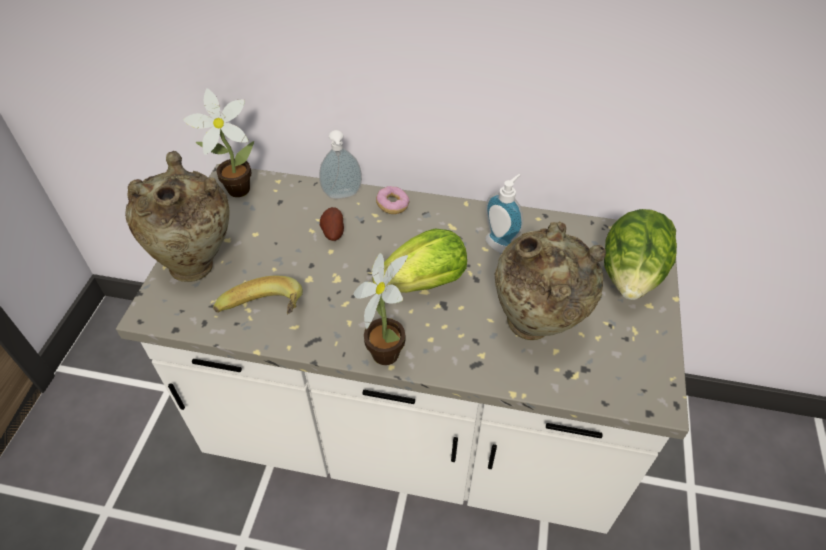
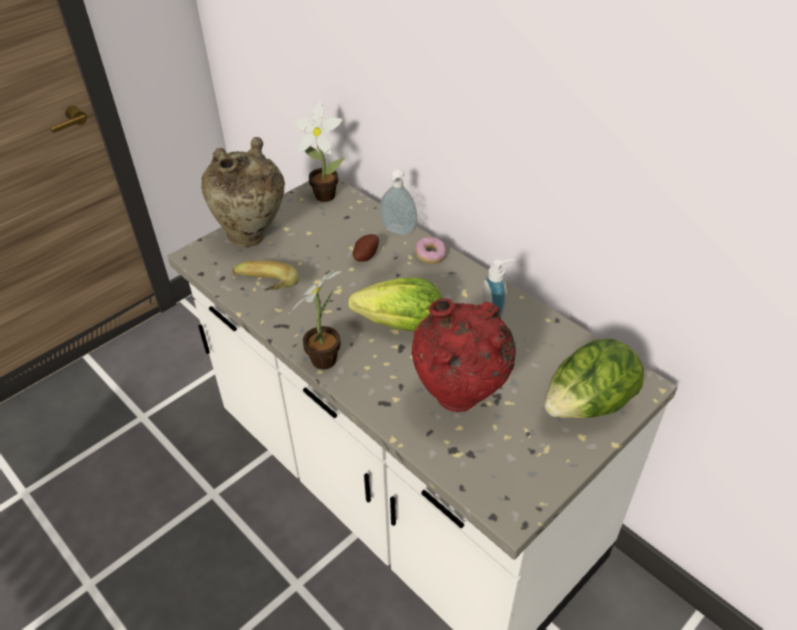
camera: 35 degrees right, 5 degrees down
beige vase [495,221,606,340] -> red vase [411,298,516,412]

